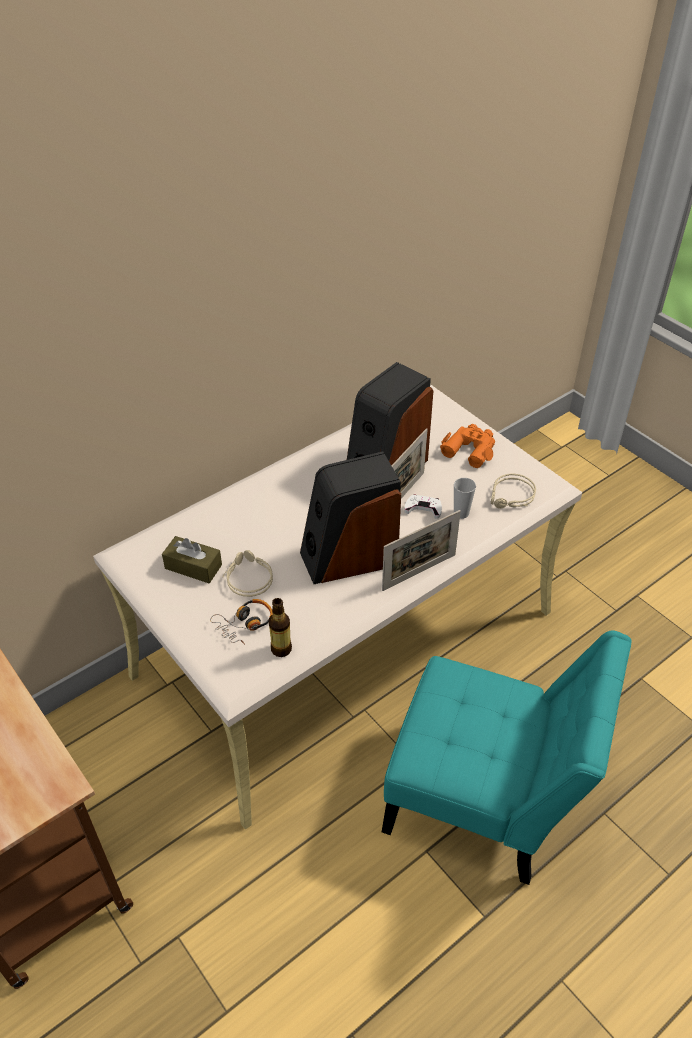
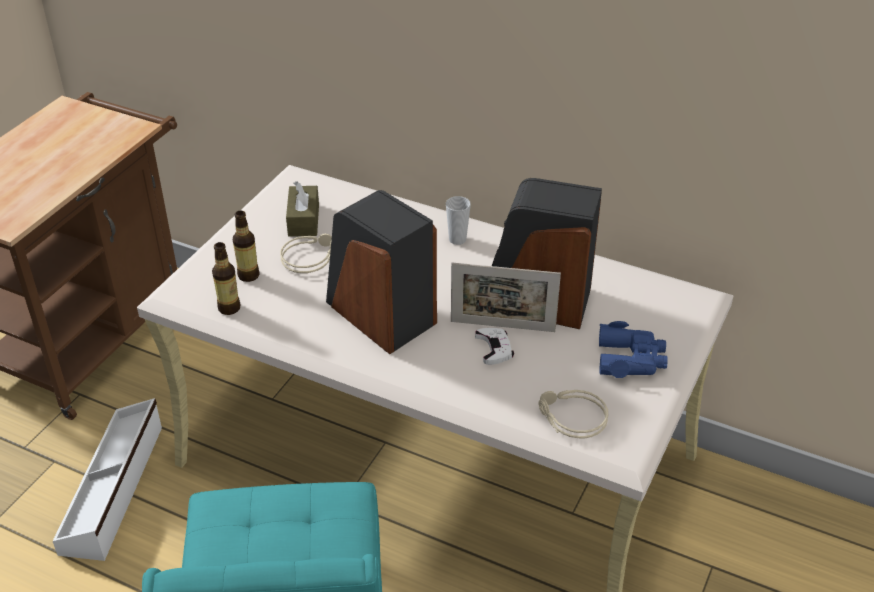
camera: 65 degrees right, 5 degrees down
headphones [210,599,272,645] -> bottle [233,211,260,282]
picture frame [382,510,461,591] -> none
orange binoculars [440,424,495,468] -> blue binoculars [599,321,668,378]
cup [454,478,476,519] -> cup moved to [446,196,471,245]
none -> white storage box [53,398,162,561]

